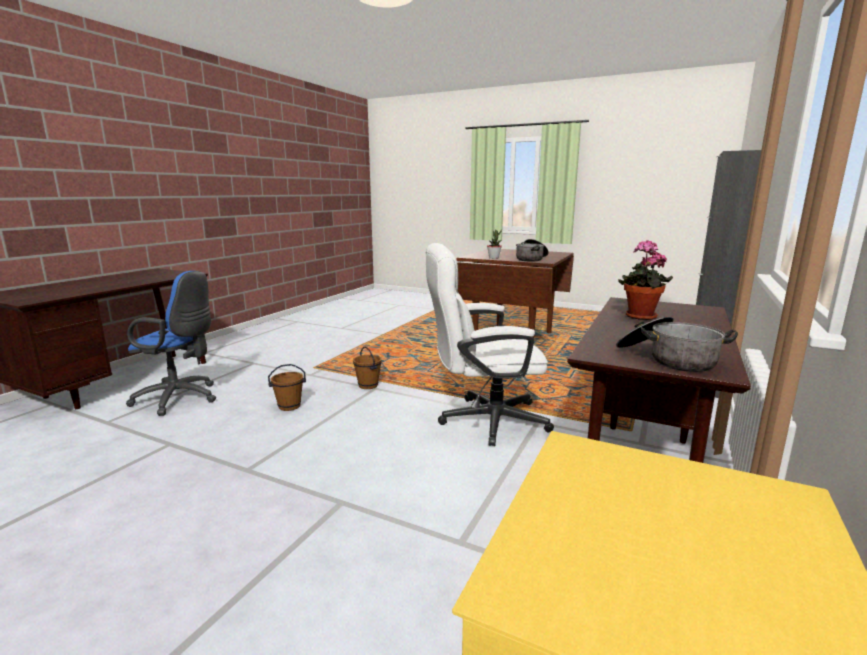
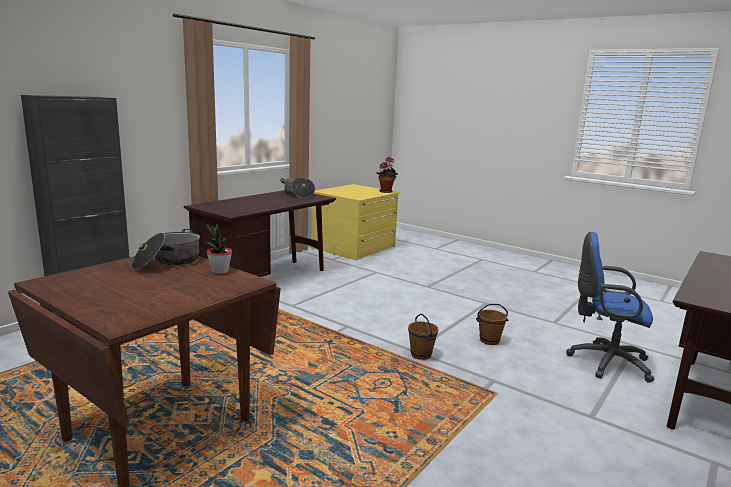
camera: 170 degrees left, 0 degrees up
white office chair [426,243,554,446] -> none
potted plant [618,240,673,320] -> potted plant moved to [376,157,398,193]

